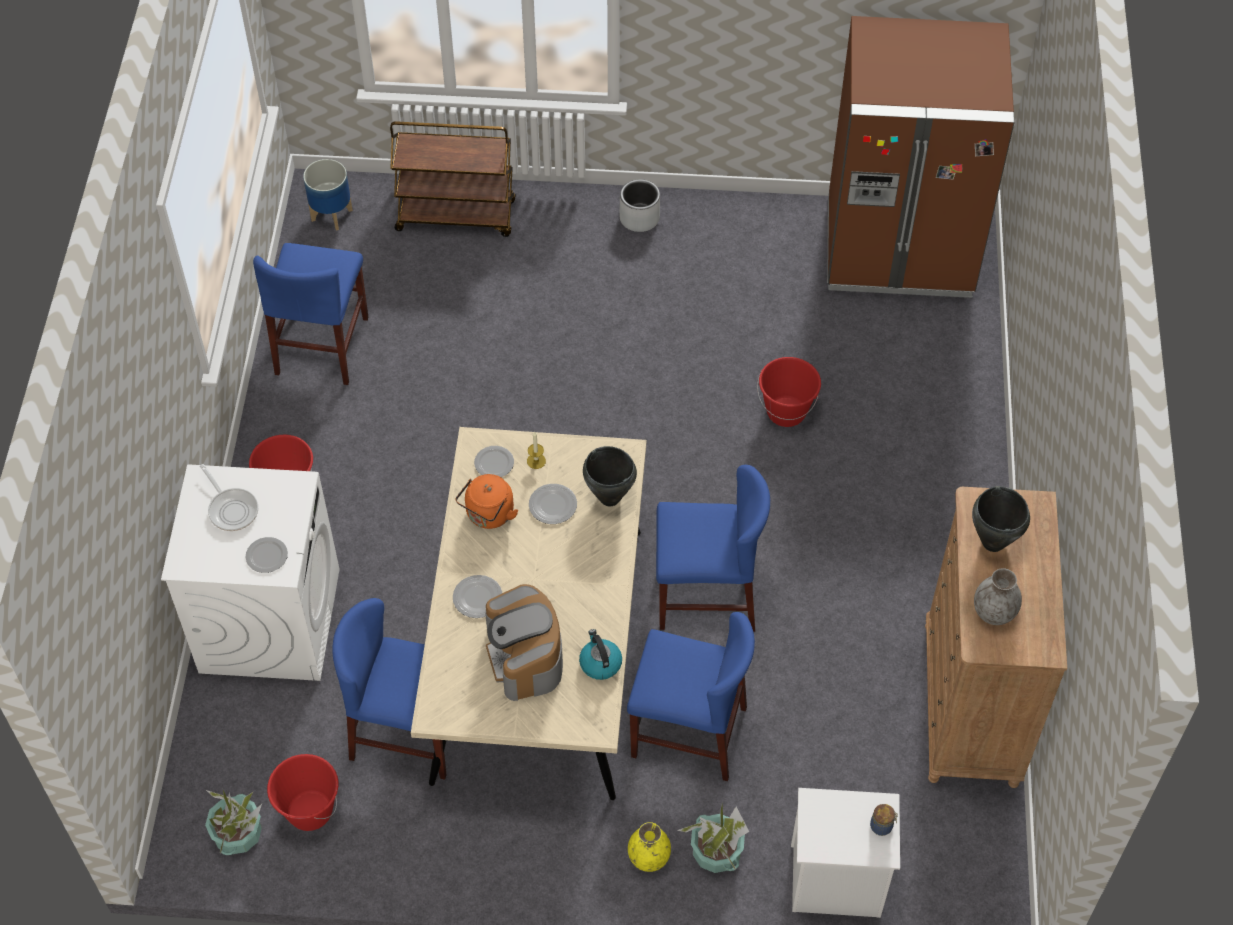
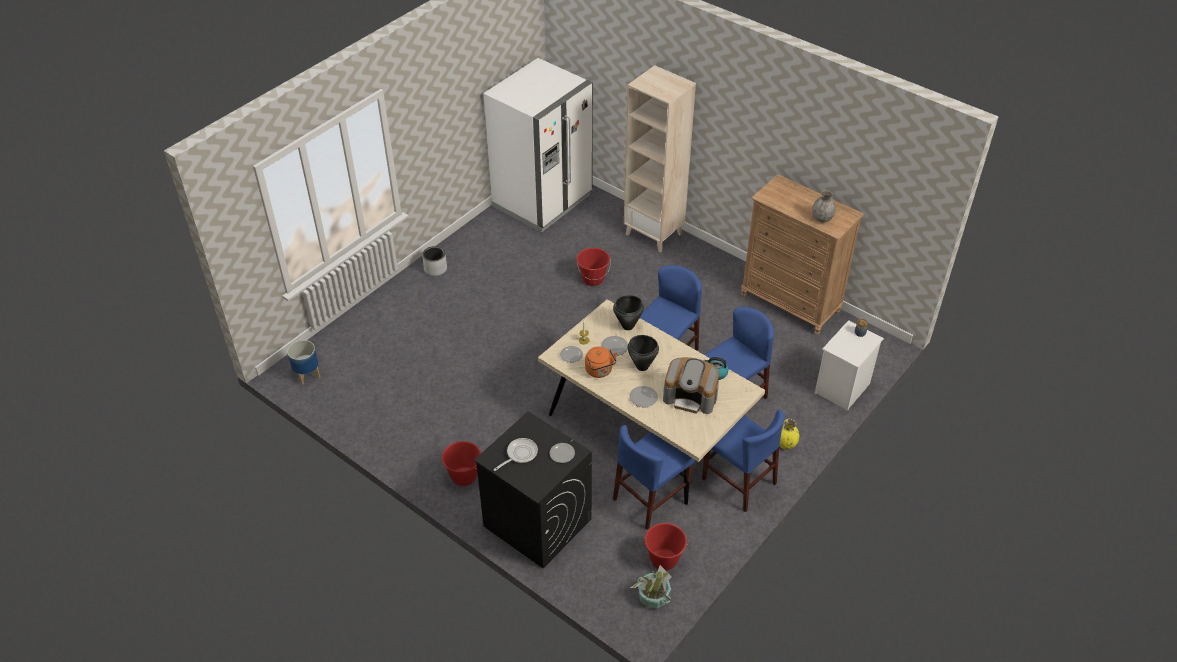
camera: 55 degrees left, 10 degrees down
white washing machine [161,464,340,681] -> black washing machine [474,411,592,569]
frying pan [200,464,258,531] -> frying pan turned 45 degrees counterclockwise [493,438,538,471]
blue chair [253,243,368,385] -> blue chair moved to [702,410,785,512]
brown cart [390,121,516,237] -> none
potted plant [677,802,749,873] -> none
brown fridge [827,16,1014,298] -> white fridge [483,58,593,232]
black cooking pot [972,486,1030,552] -> black cooking pot moved to [628,335,659,371]
none -> beige bookcase [624,65,696,253]

